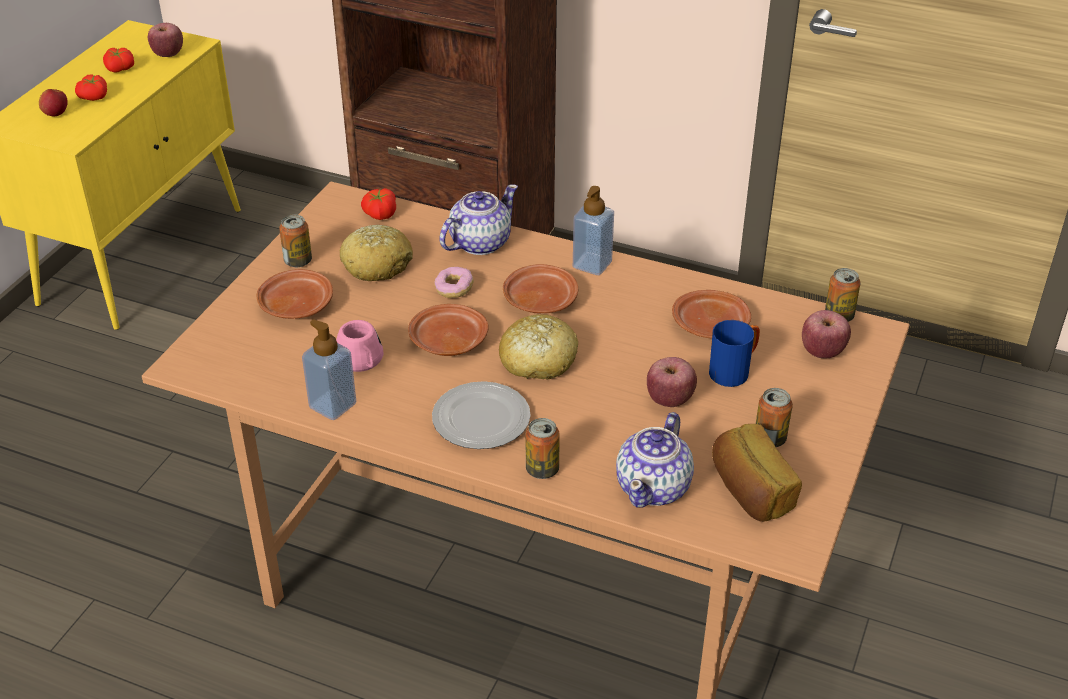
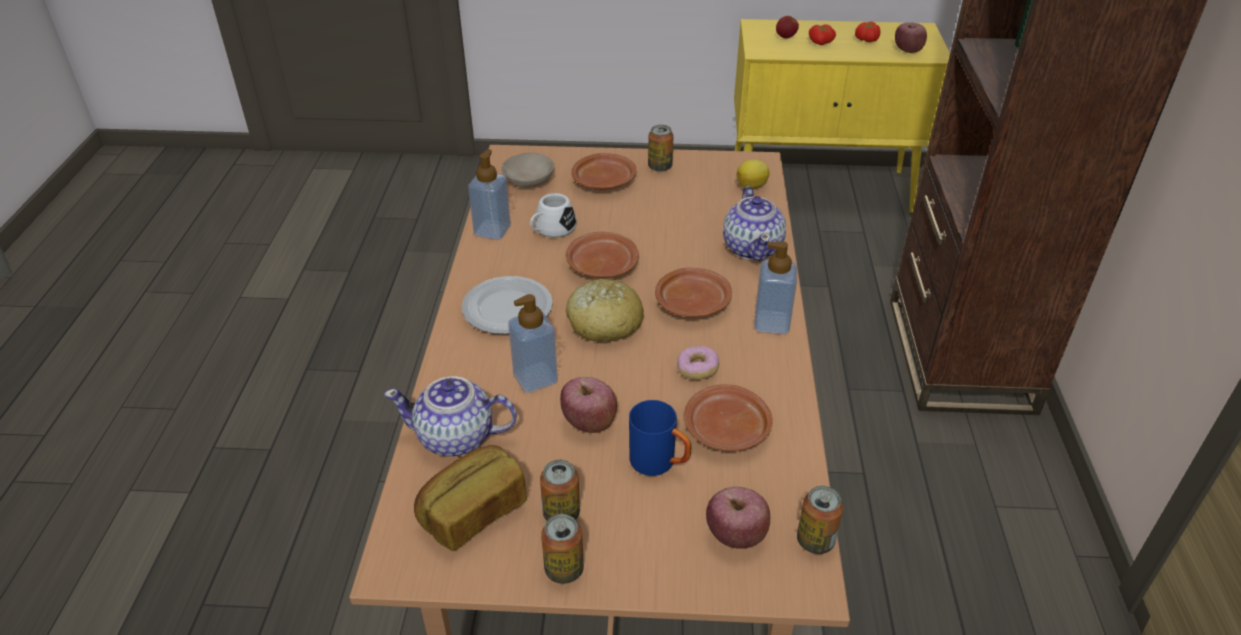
camera: 70 degrees right, 0 degrees up
pink mug [336,320,383,372] -> white mug [530,193,577,238]
bread [340,225,413,281] -> none
tomato [361,188,396,220] -> lemon [737,159,770,189]
donut [435,267,474,298] -> donut moved to [677,346,719,380]
teapot [439,184,518,255] -> teapot turned 60 degrees clockwise [723,186,786,261]
can [525,418,560,479] -> can moved to [541,514,584,584]
none -> beige bowl [501,153,554,188]
none -> soap dispenser [508,294,558,393]

